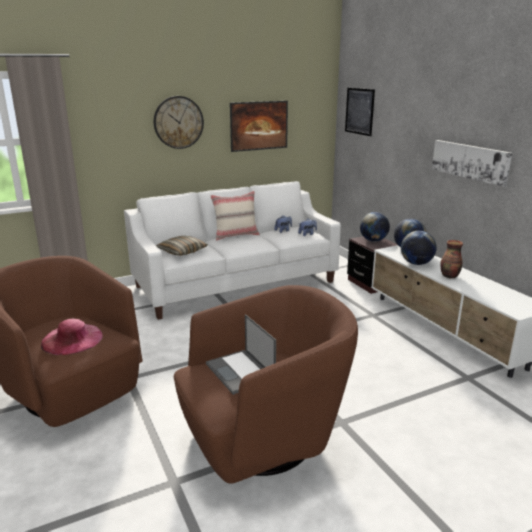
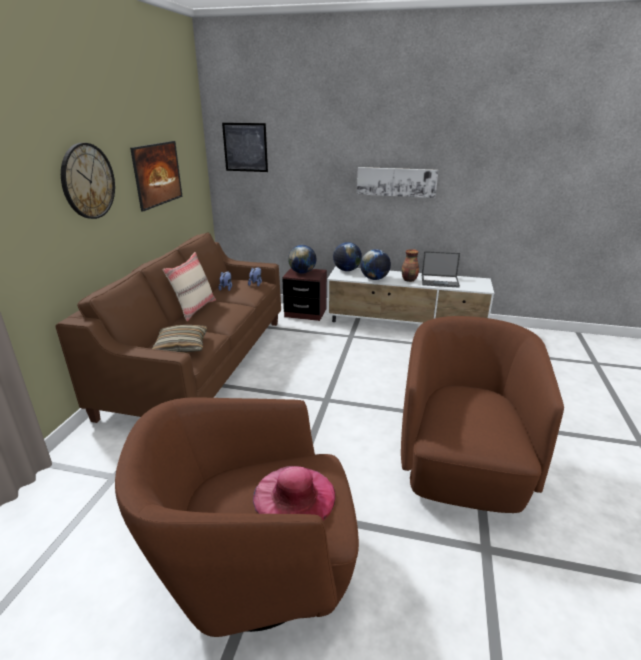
camera: 50 degrees left, 5 degrees up
white sofa [124,181,341,320] -> brown sofa [55,232,281,423]
laptop [206,314,276,395] -> laptop moved to [422,251,460,288]

